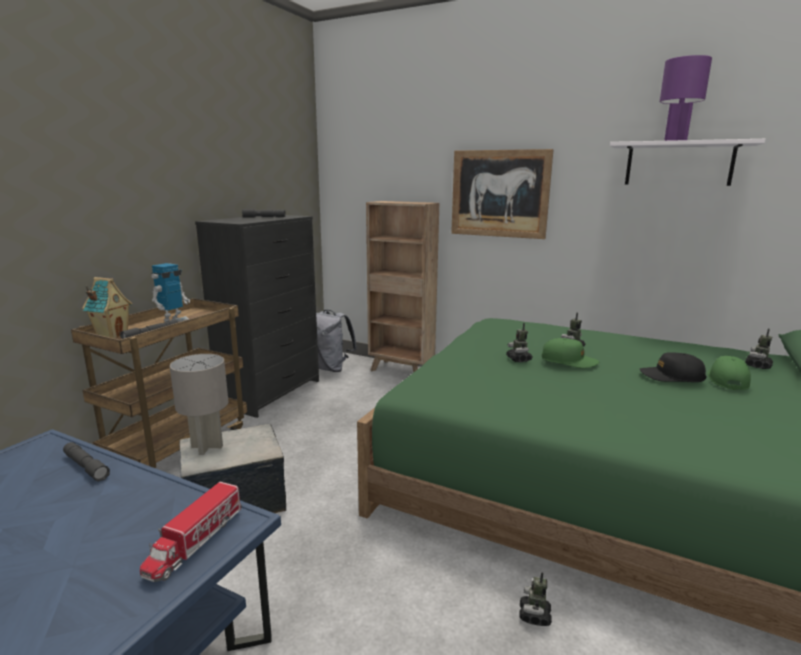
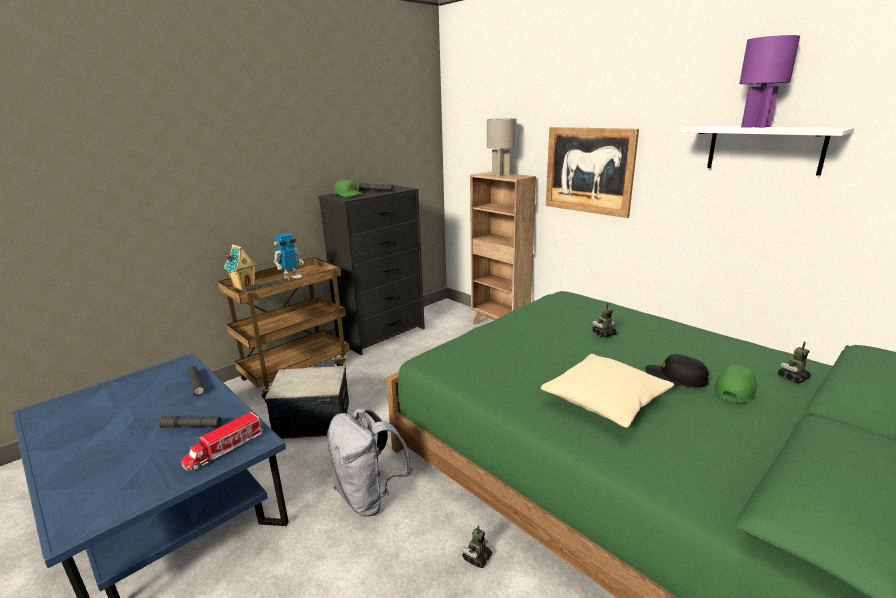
camera: 20 degrees right, 5 degrees up
grey table lamp [170,354,228,455] -> grey table lamp moved to [487,118,517,177]
grey backpack [316,310,357,372] -> grey backpack moved to [327,408,413,516]
toy robot [506,323,533,362] -> none
green cap [542,338,599,368] -> green cap moved to [334,179,363,197]
none -> grey flashlight [158,416,222,428]
none -> beige pillow [541,354,674,428]

